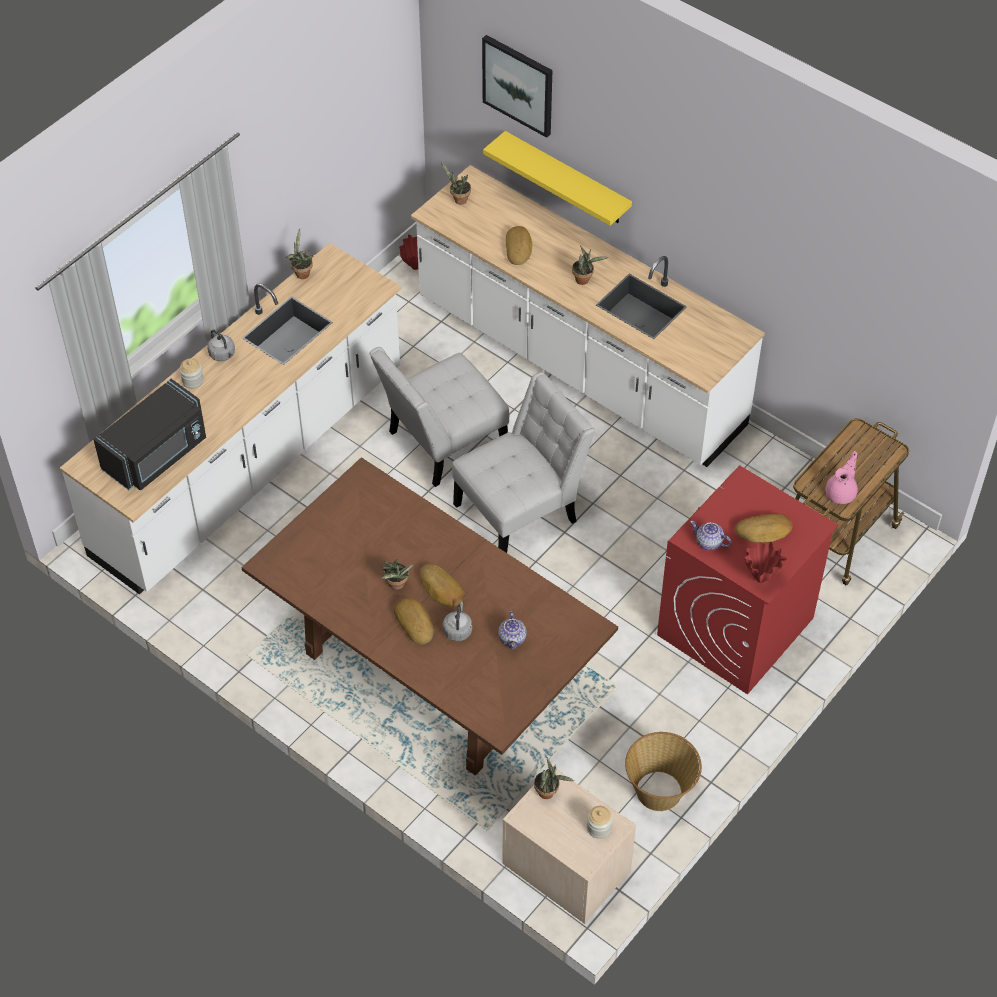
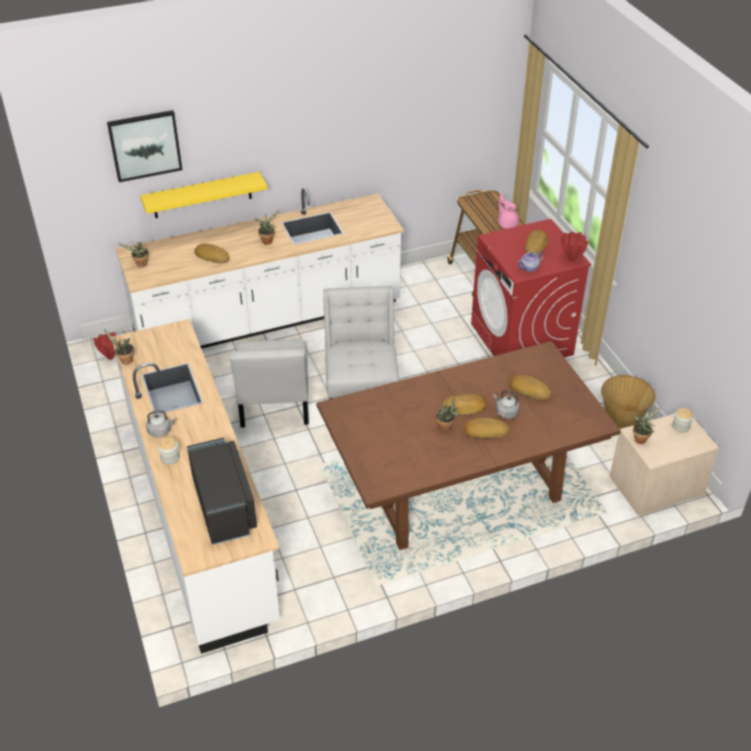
camera: 60 degrees left, 10 degrees down
teapot [498,610,527,650] -> bread [509,375,552,400]

